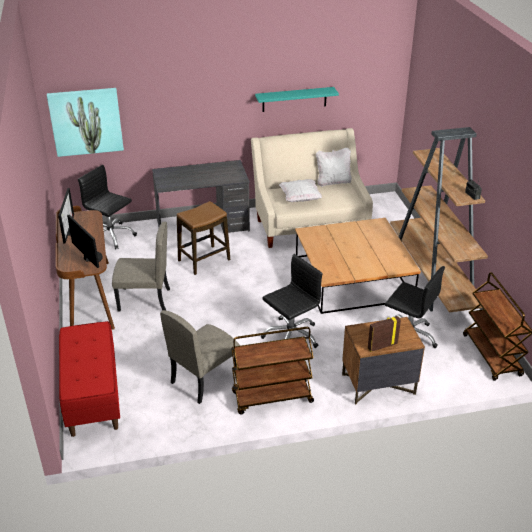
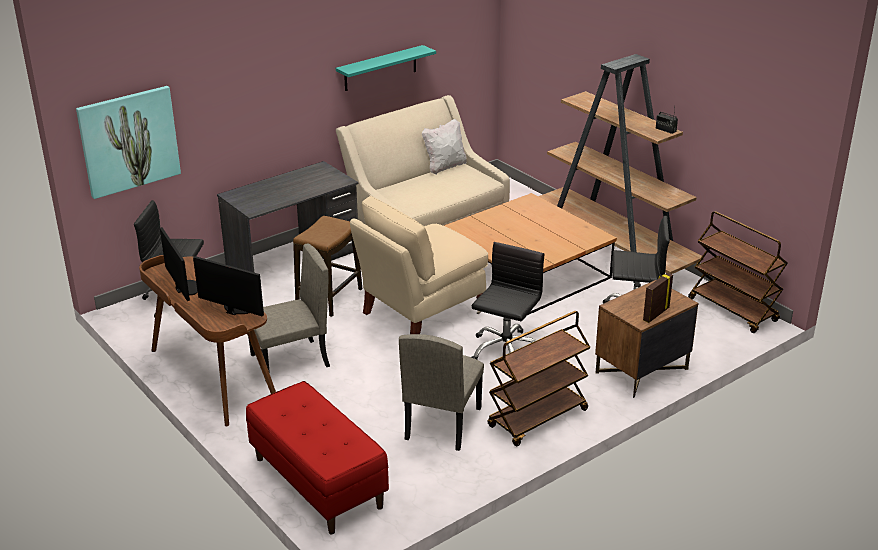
camera: 25 degrees left, 5 degrees down
white pillow [279,179,322,202] -> none
none -> beige armchair [350,196,488,334]

